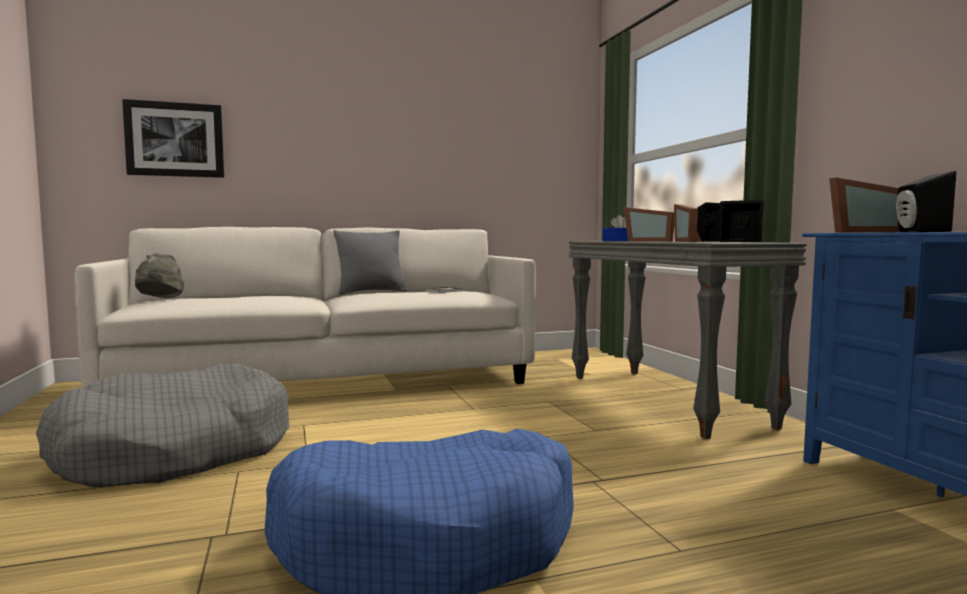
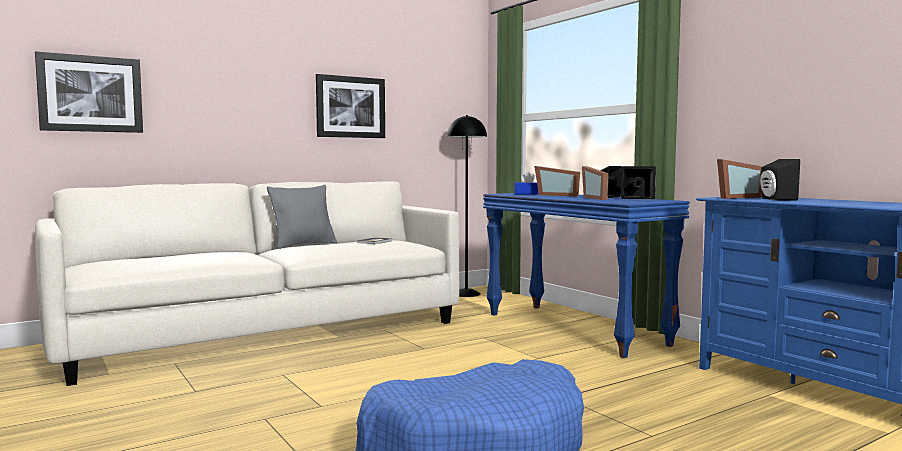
camera: 15 degrees left, 0 degrees up
grey dog bed [36,364,289,488] -> none
grey hat [135,253,184,298] -> none
grey console table [569,241,807,439] -> blue console table [483,193,690,358]
none -> picture [316,74,385,138]
none -> black floor lamp [447,115,487,297]

